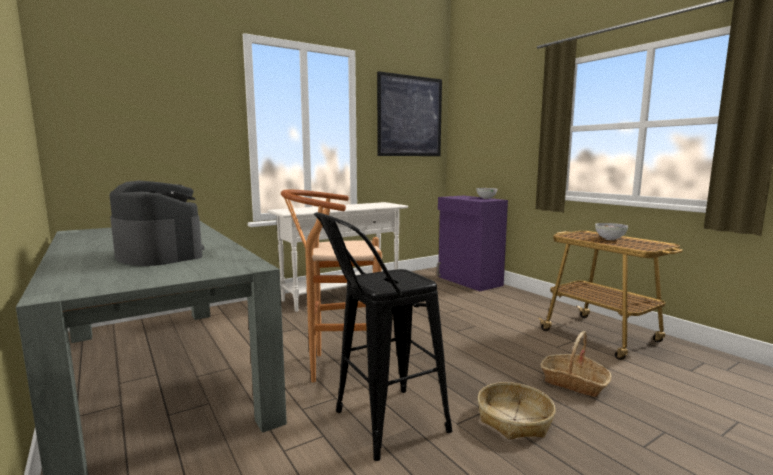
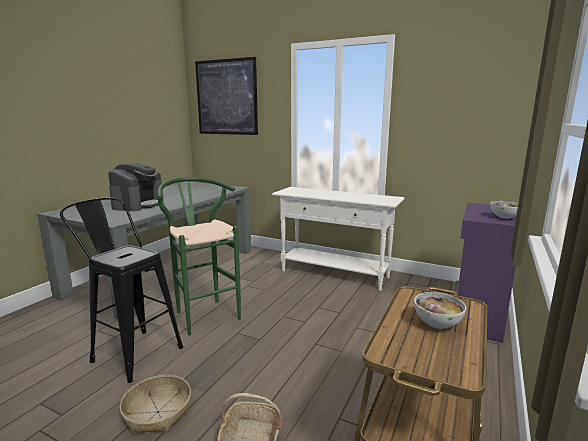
camera: 60 degrees right, 5 degrees up
brown stool [281,189,382,383] -> green stool [157,177,241,336]
picture [377,71,442,156] -> picture moved to [195,57,258,135]

